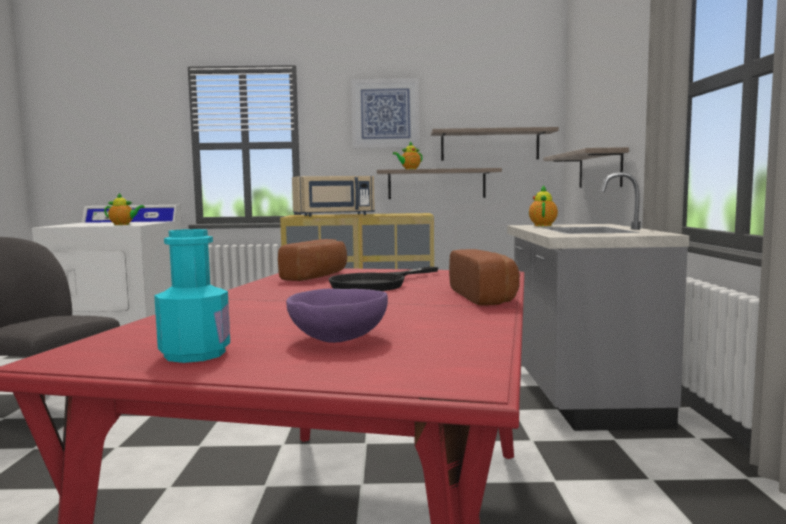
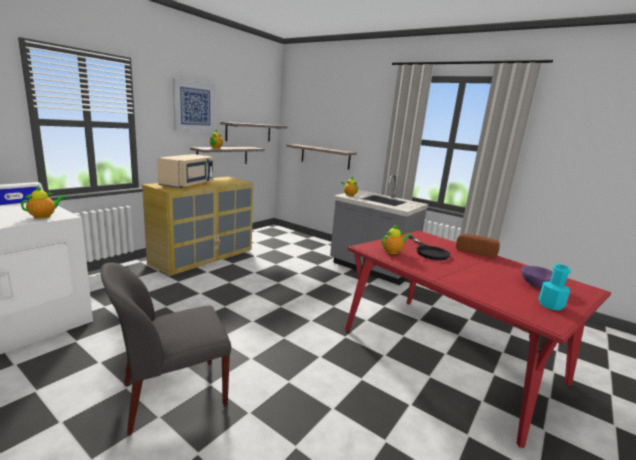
camera: 55 degrees left, 10 degrees up
bread [278,239,347,281] -> teapot [382,224,411,254]

